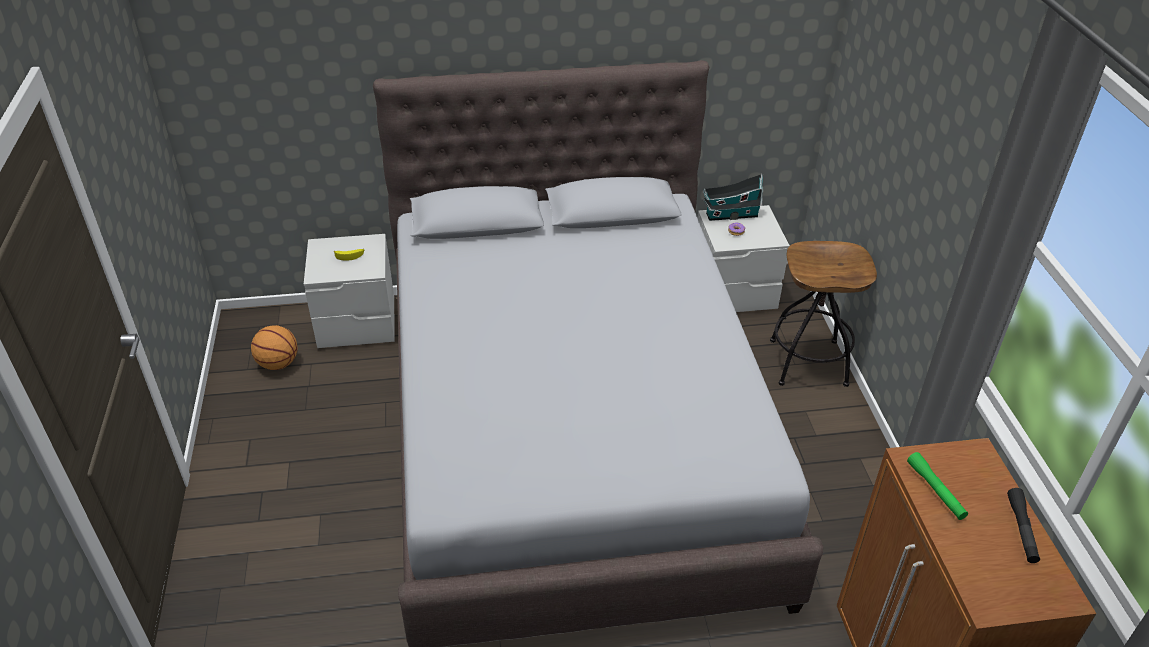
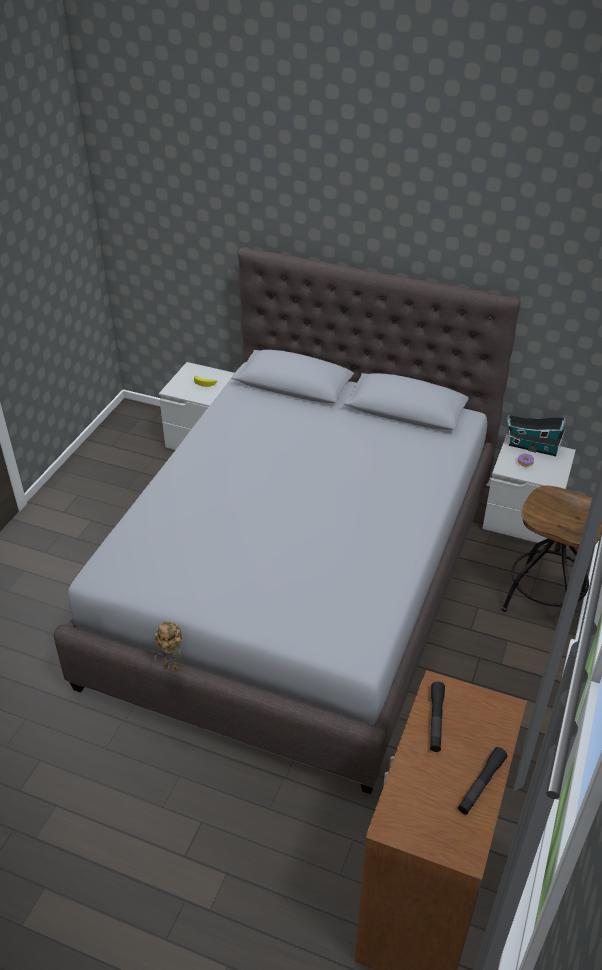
camera: 30 degrees right, 0 degrees up
basketball [251,325,297,370] -> none
green flashlight [907,452,968,520] -> black flashlight [430,682,445,752]
none -> toy robot [155,621,182,671]

